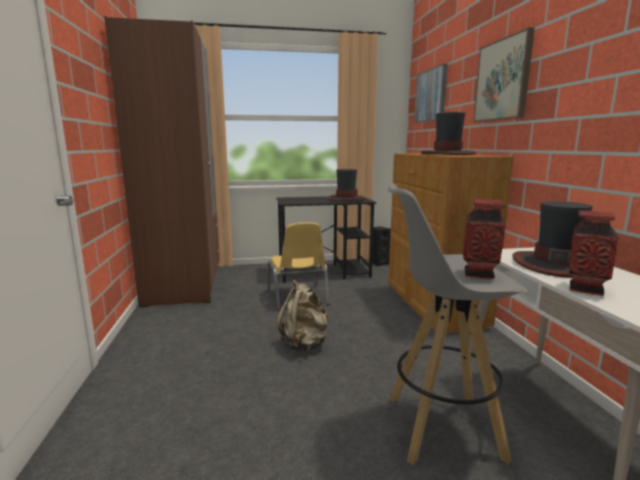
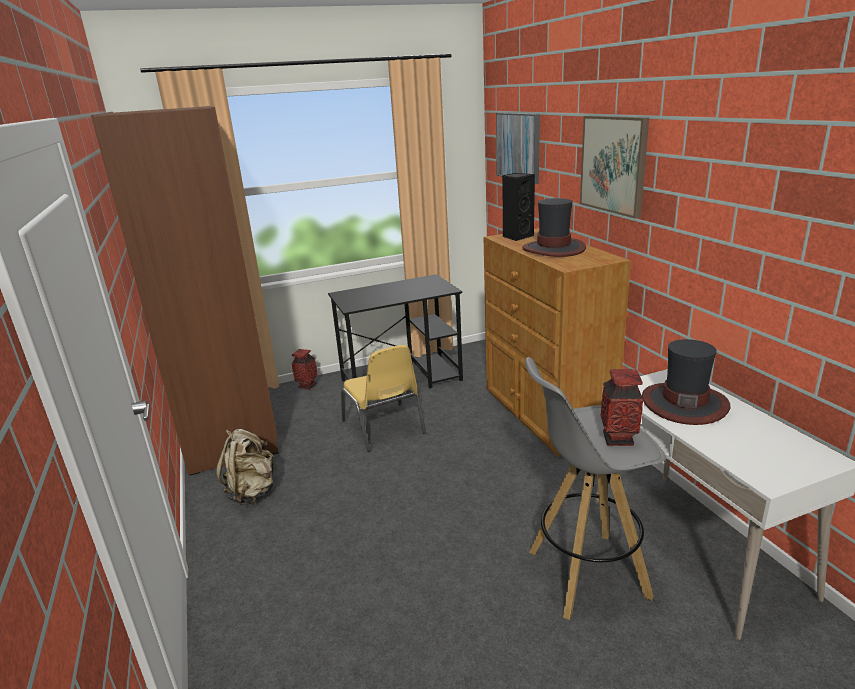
camera: 10 degrees left, 10 degrees up
beige backpack [276,280,328,352] -> beige backpack moved to [216,429,277,505]
hat [327,169,366,201] -> none
black speaker [372,226,391,266] -> black speaker moved to [502,173,535,241]
vase [569,210,618,296] -> vase moved to [292,349,318,389]

